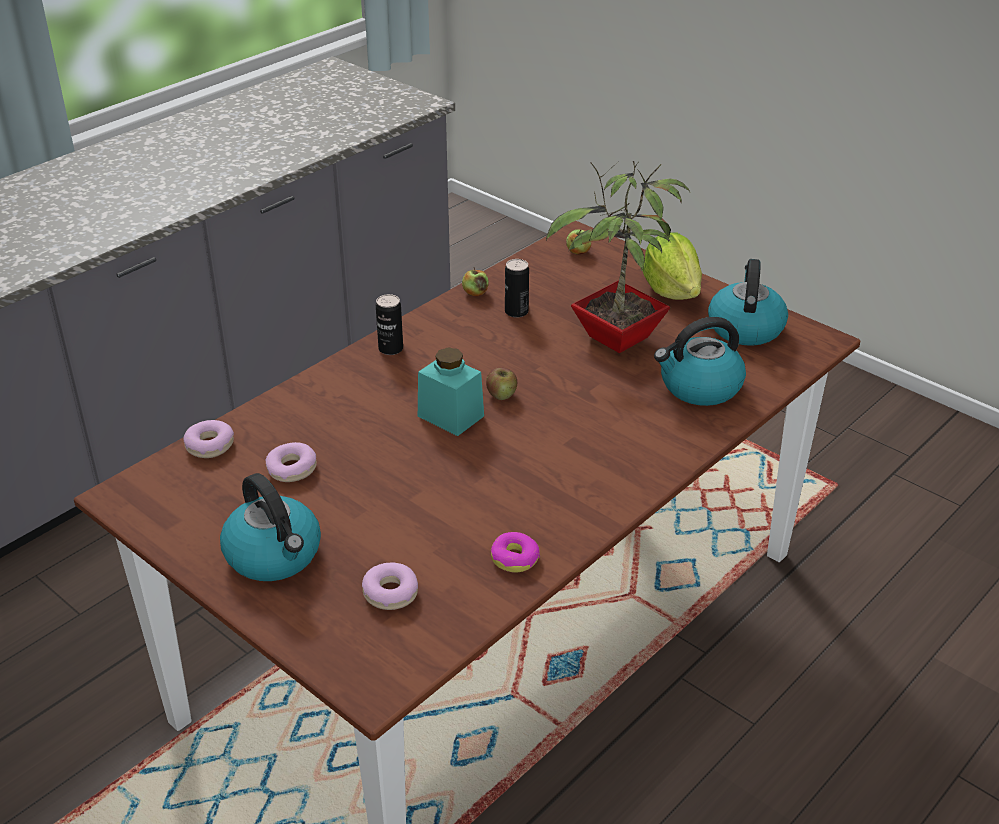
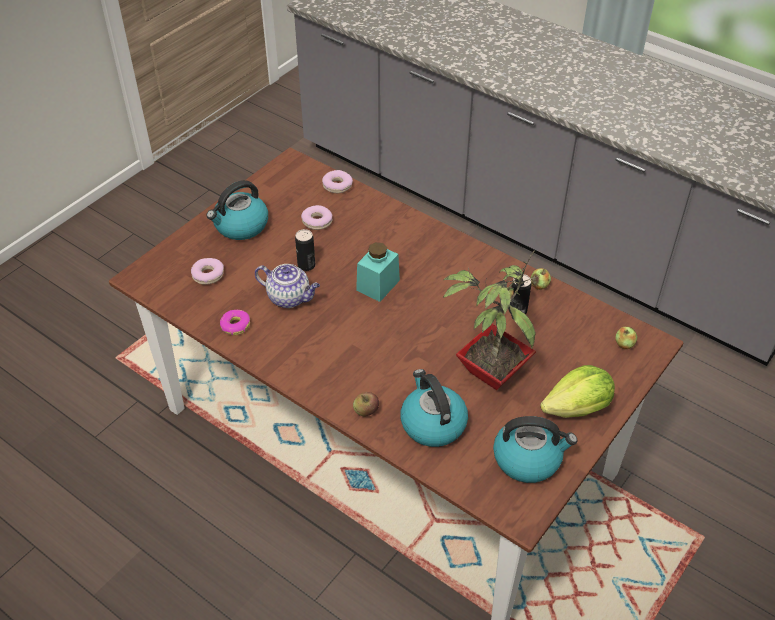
camera: 85 degrees right, 10 degrees up
can [376,294,403,355] -> can moved to [295,229,315,271]
apple [486,367,517,400] -> apple moved to [353,392,379,417]
none -> teapot [255,264,320,308]

